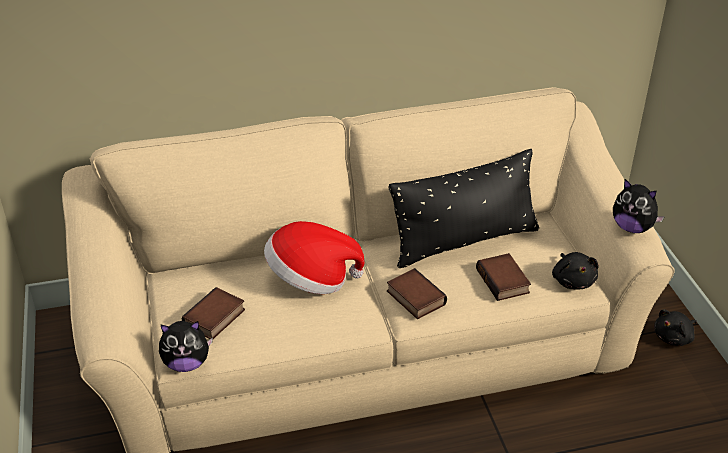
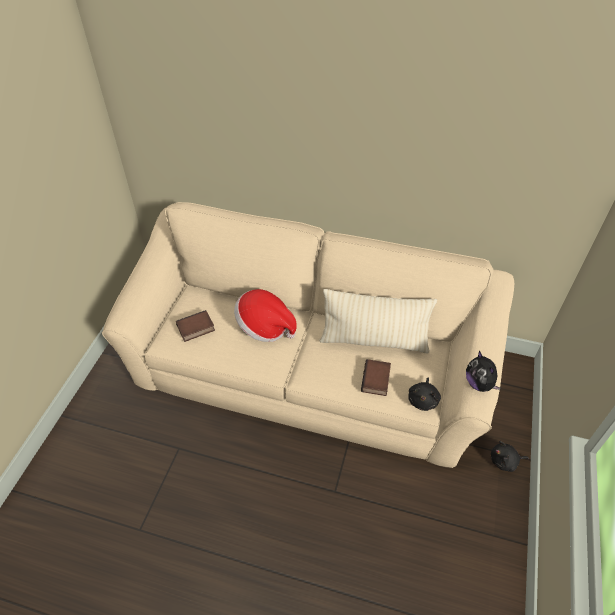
camera: 30 degrees right, 10 degrees up
plush toy [159,321,213,372] -> none
book [387,268,447,319] -> none
black pillow [389,149,540,268] -> beige pillow [319,289,437,354]

